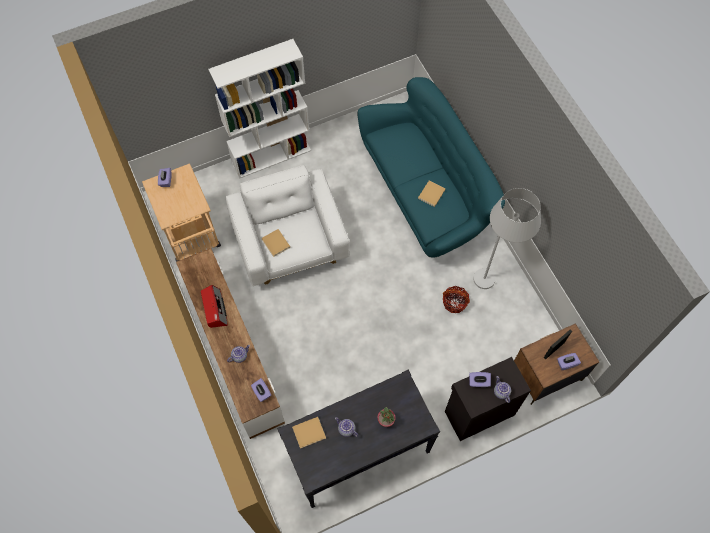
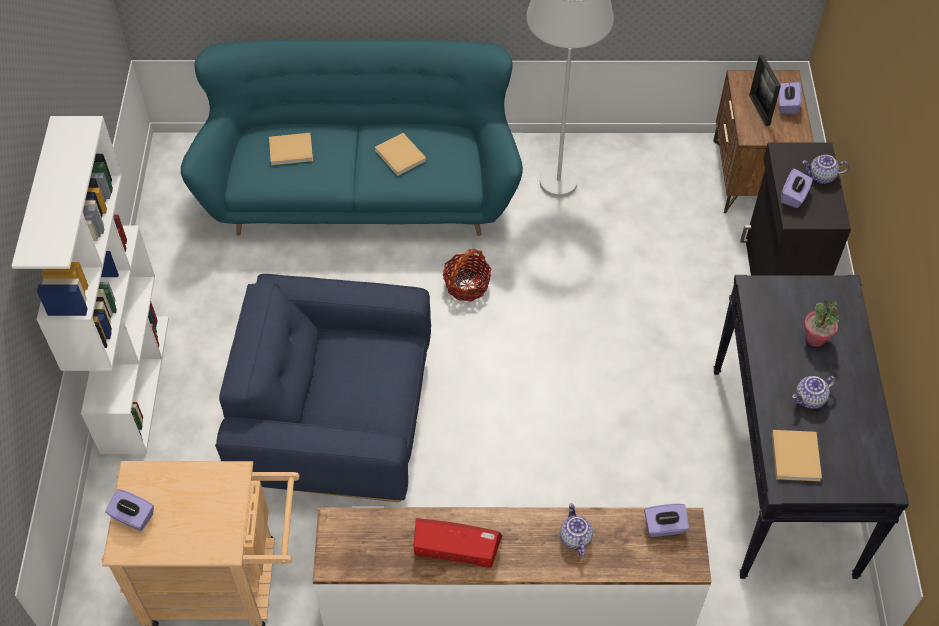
camera: 65 degrees left, 10 degrees down
white armchair [226,165,350,286] -> blue armchair [215,274,431,502]
beige book [262,229,290,257] -> beige book moved to [269,133,313,165]
basket [443,286,470,313] -> basket moved to [443,249,492,302]

